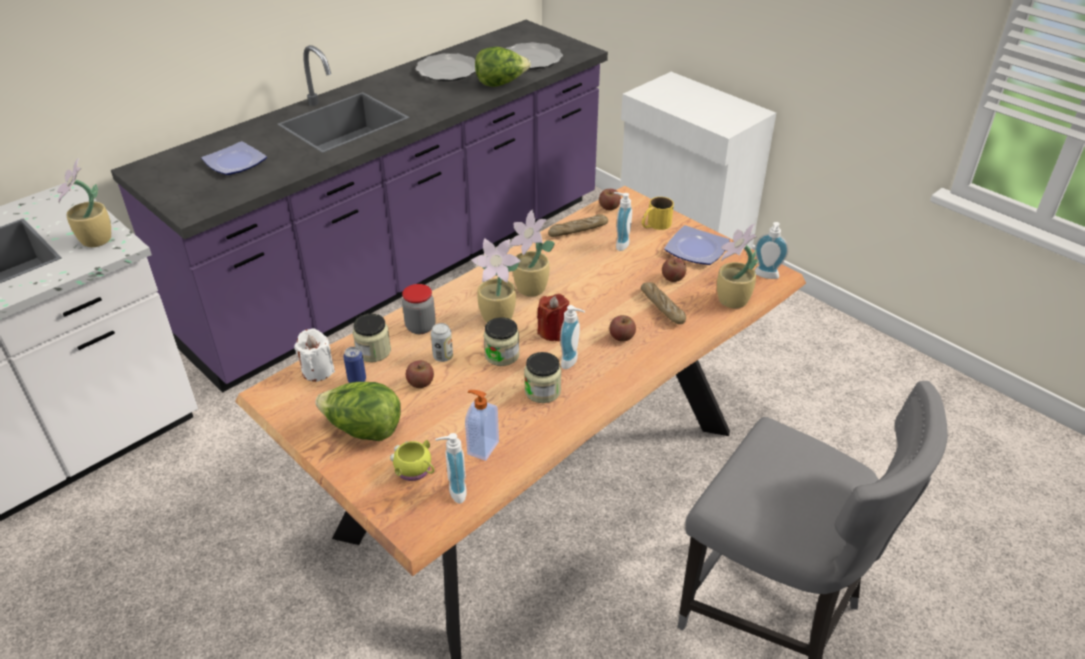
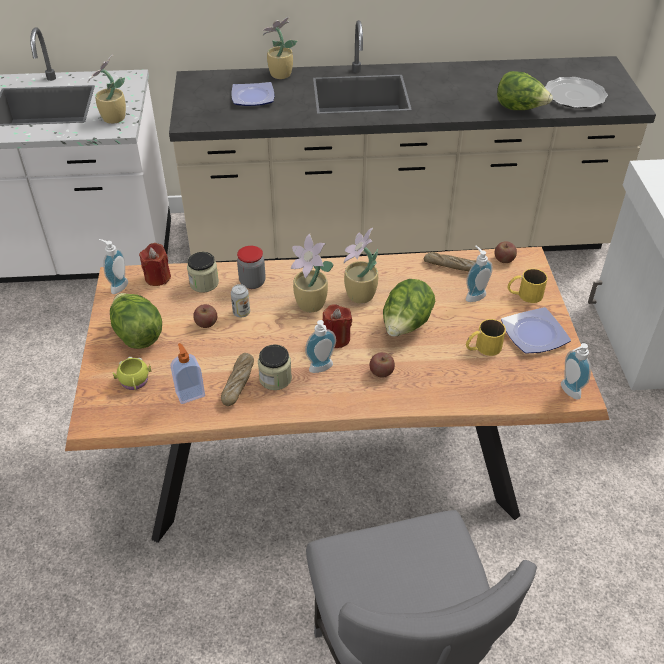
camera: 40 degrees right, 5 degrees up
purple counter [111,20,608,393] -> beige counter [169,20,656,262]
white candle [294,328,335,382] -> red candle [139,243,171,286]
can [343,347,366,383] -> none
plate [415,53,476,81] -> none
soap dispenser [435,433,467,504] -> soap dispenser moved to [99,239,128,294]
jar [484,317,519,366] -> none
bread [641,282,686,324] -> bread moved to [221,353,254,406]
apple [662,258,686,282] -> yellow mug [466,319,506,356]
potted plant [717,223,759,309] -> potted plant moved to [262,17,297,79]
none -> lettuce [383,279,435,337]

